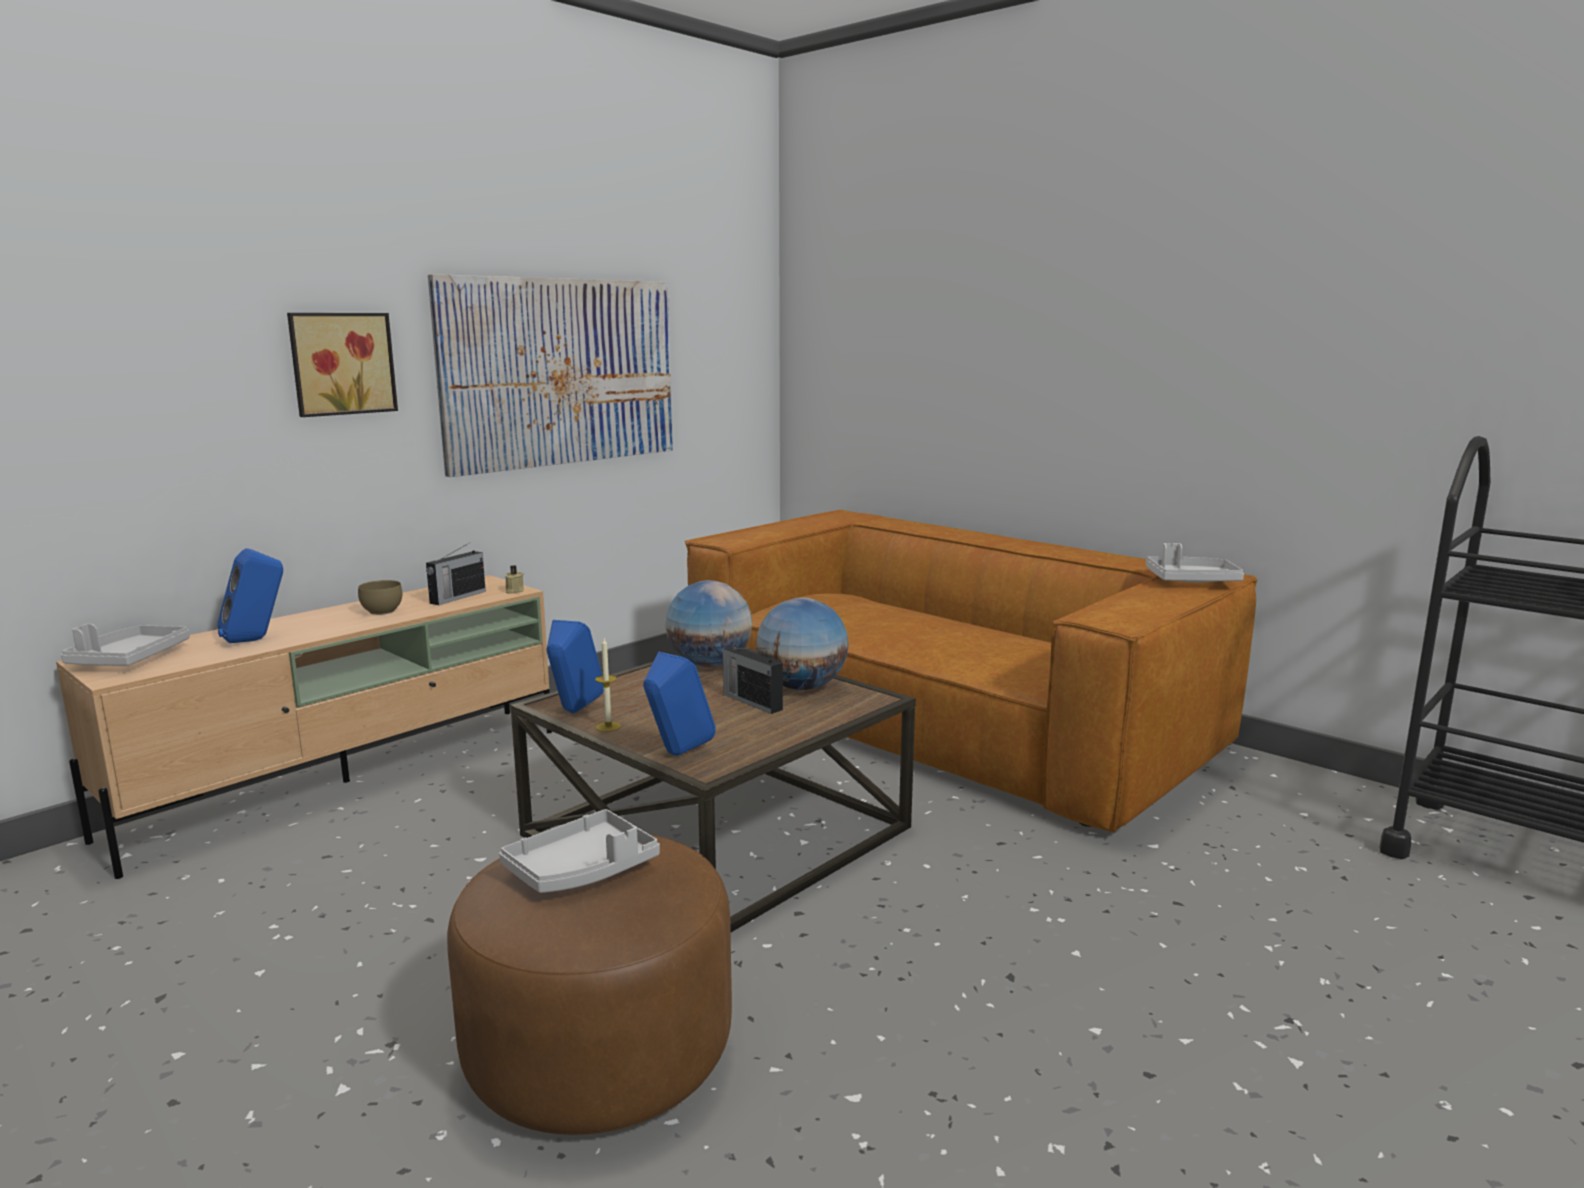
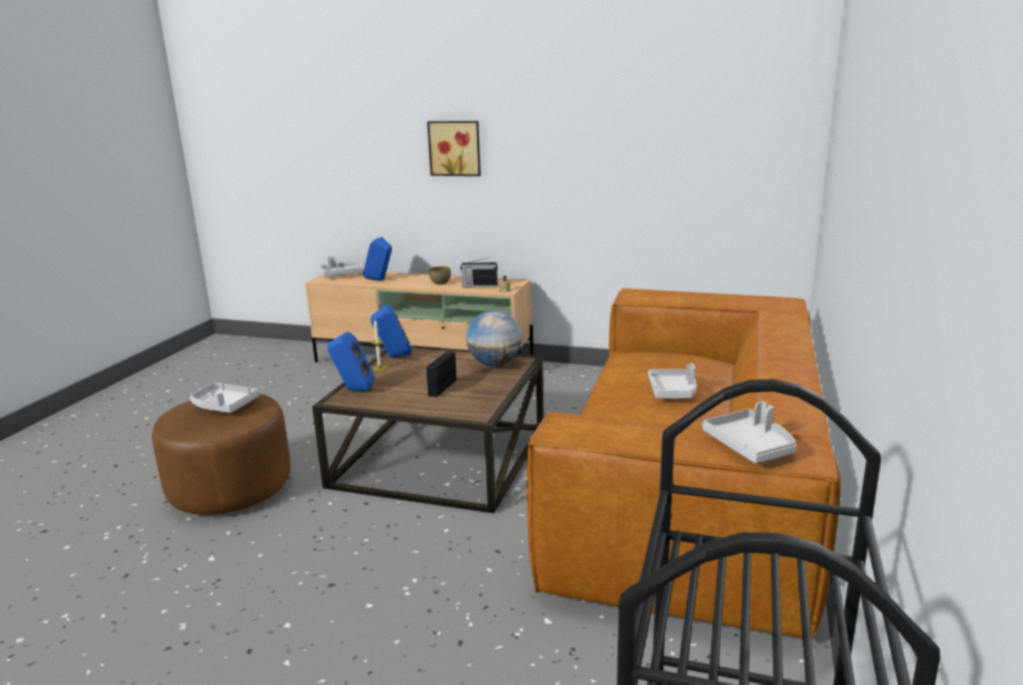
camera: 65 degrees right, 5 degrees up
picture [428,274,673,477] -> none
globe [756,598,849,690] -> none
none -> grey tray [648,363,697,399]

